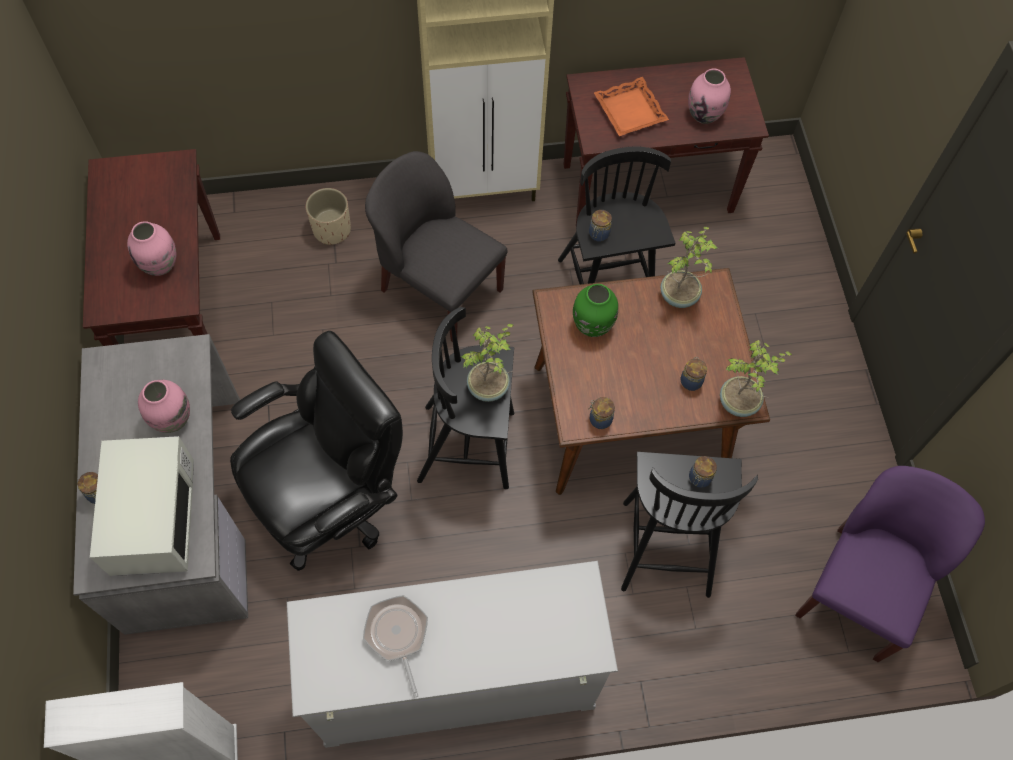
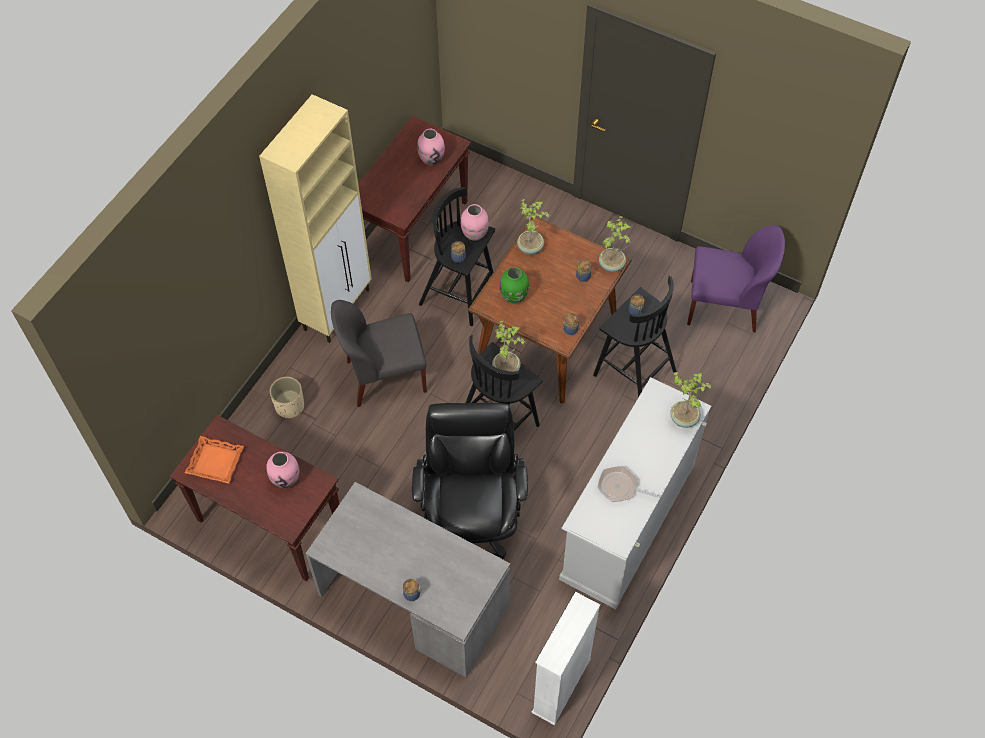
camera: 50 degrees left, 5 degrees down
white microwave [90,436,194,576] -> none
pink vase [138,380,190,433] -> pink vase moved to [461,204,489,241]
orange tray [594,77,669,136] -> orange tray moved to [185,436,244,484]
purple chair [795,466,985,662] -> purple chair turned 120 degrees clockwise [687,225,785,333]
none -> potted plant [670,372,712,428]

